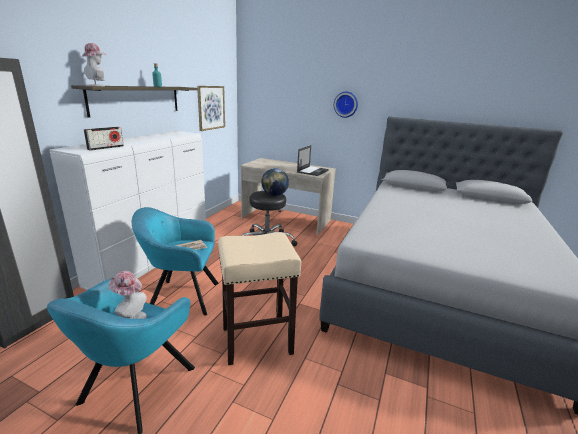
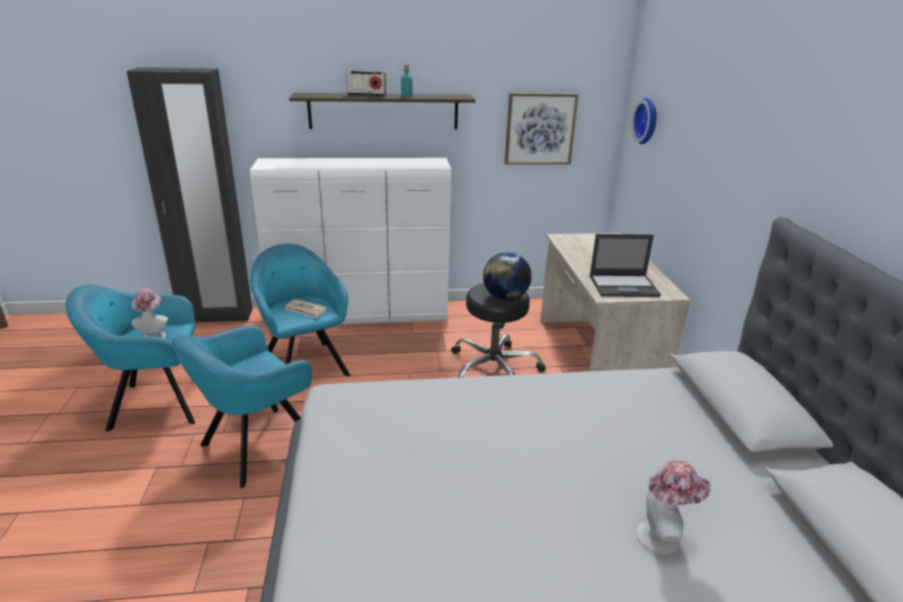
camera: 60 degrees right, 5 degrees up
hat [82,43,106,86] -> hat moved to [636,460,711,555]
radio [84,127,124,150] -> radio moved to [346,71,386,96]
beige stool [218,232,301,365] -> turquoise armchair [172,325,312,488]
wall clock [334,92,358,118] -> wall clock moved to [632,98,656,144]

